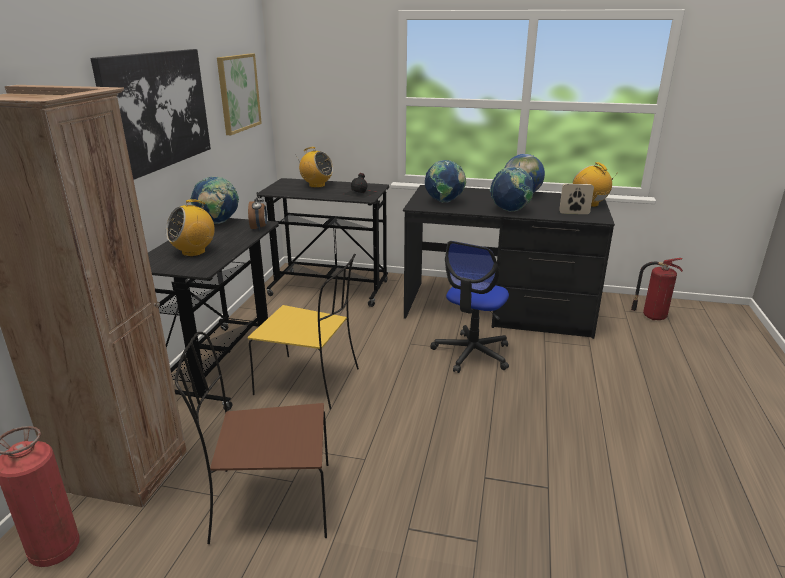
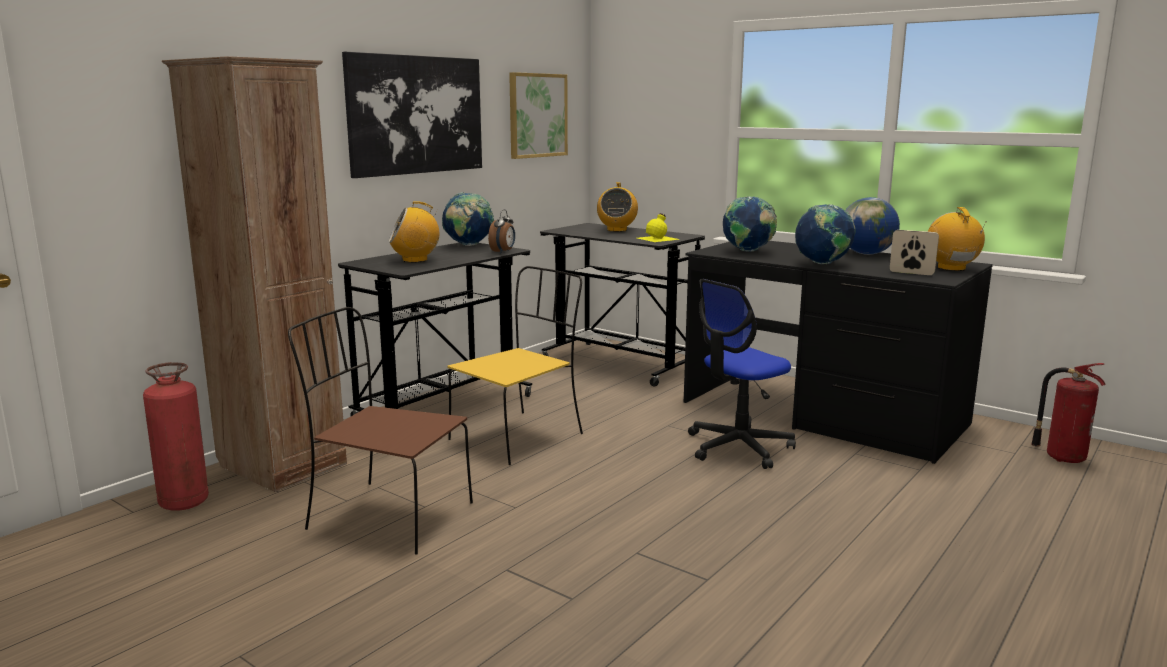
camera: 25 degrees right, 10 degrees down
yellow chair [248,254,359,409] -> yellow chair turned 90 degrees counterclockwise [447,266,583,465]
radio [295,147,333,188] -> radio turned 45 degrees clockwise [597,182,638,232]
black bottle [343,173,377,198] -> yellow bottle [638,213,680,242]

